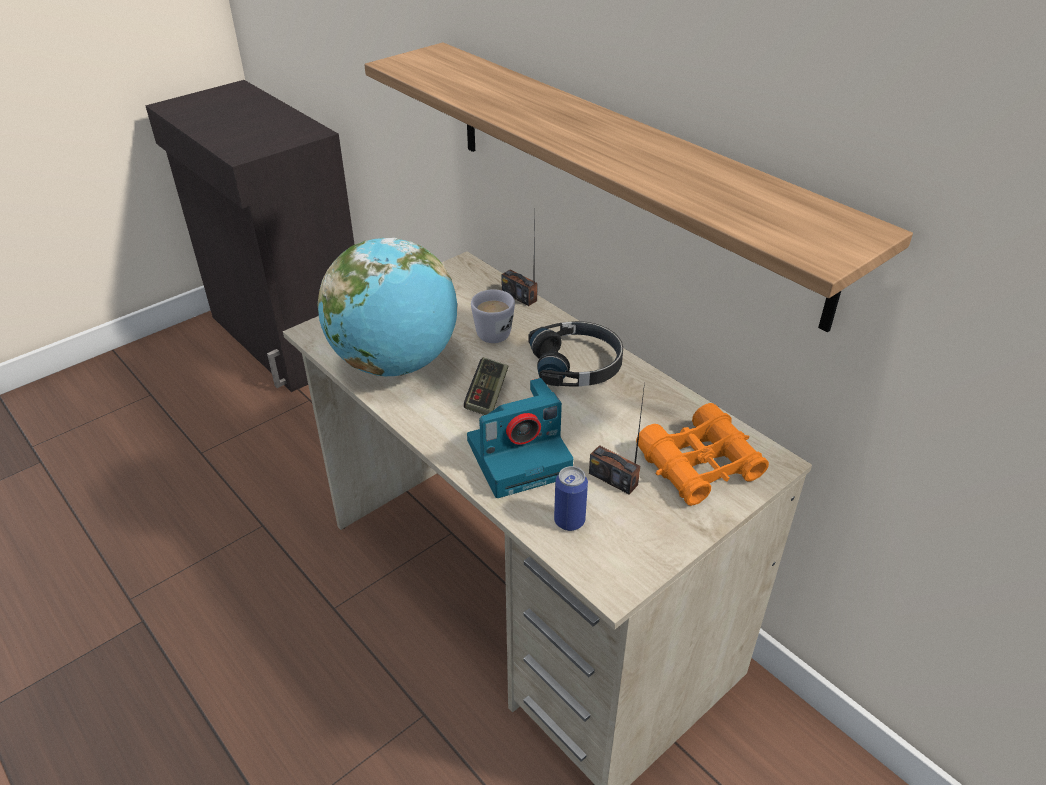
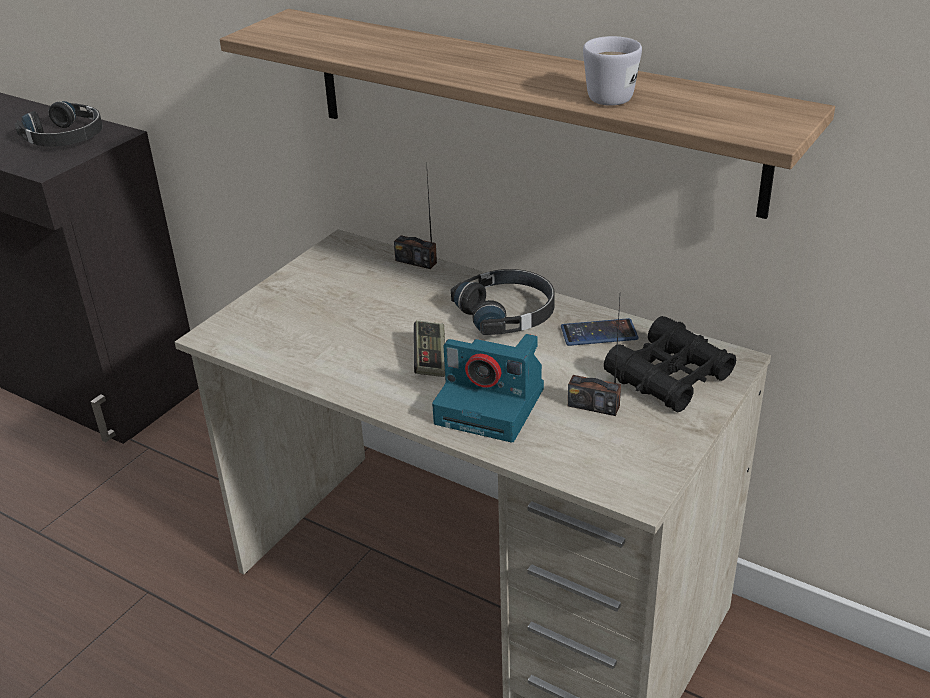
camera: 15 degrees left, 5 degrees down
globe [317,237,457,376] -> none
camera [467,378,573,498] -> camera turned 60 degrees clockwise [432,334,544,442]
white mug [471,289,515,343] -> white mug moved to [583,36,642,106]
can [554,466,588,531] -> none
orange binoculars [636,403,769,506] -> black binoculars [604,316,736,412]
none -> black headphones [14,101,103,147]
none -> phone [561,318,639,346]

